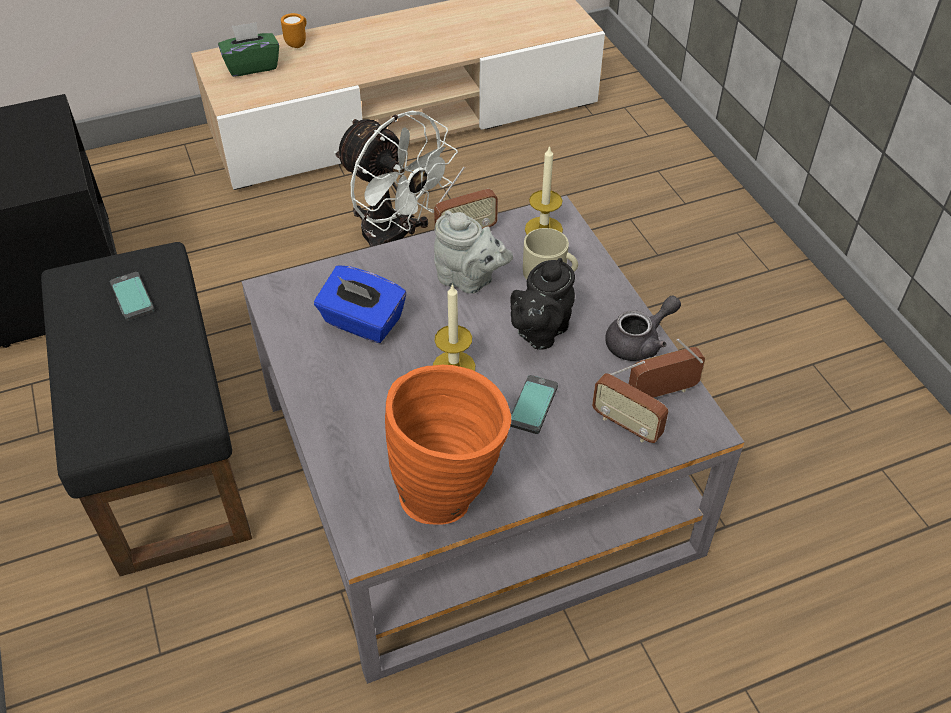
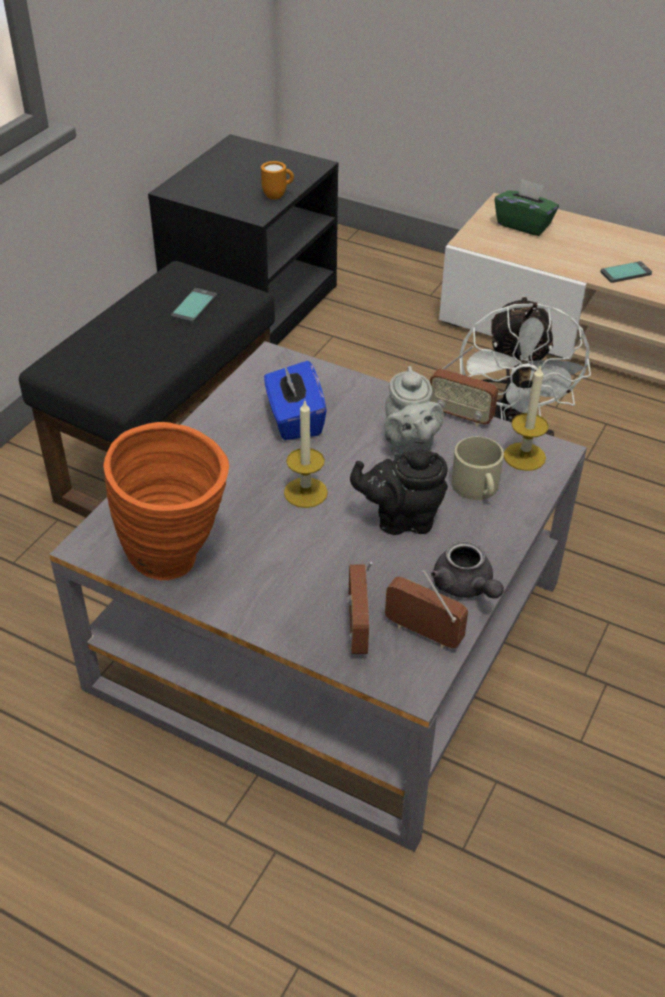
camera: 50 degrees right, 5 degrees down
orange mug [281,13,306,48] -> orange mug moved to [261,161,294,199]
phone [510,375,558,434] -> phone moved to [600,261,652,283]
grey teapot [605,295,681,361] -> grey teapot turned 45 degrees clockwise [431,541,504,598]

